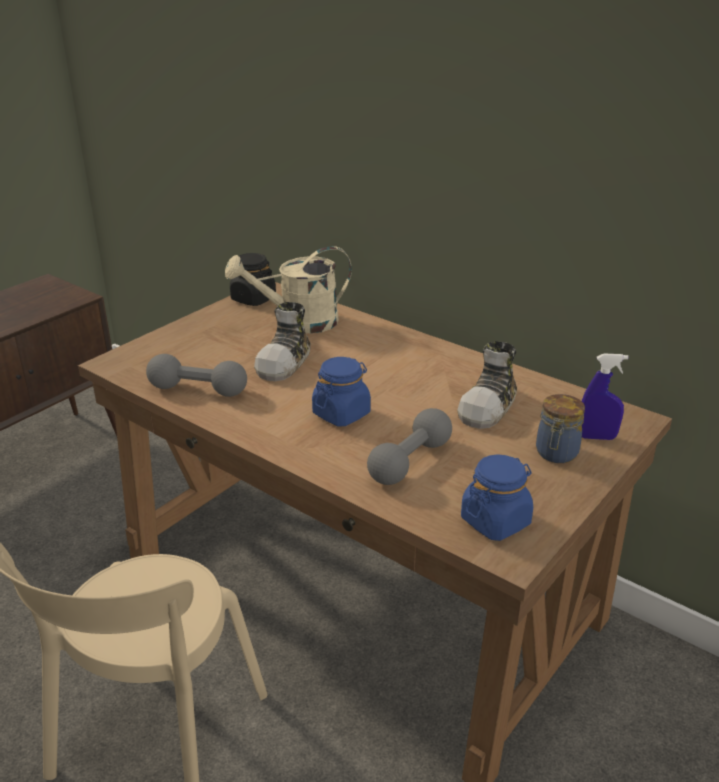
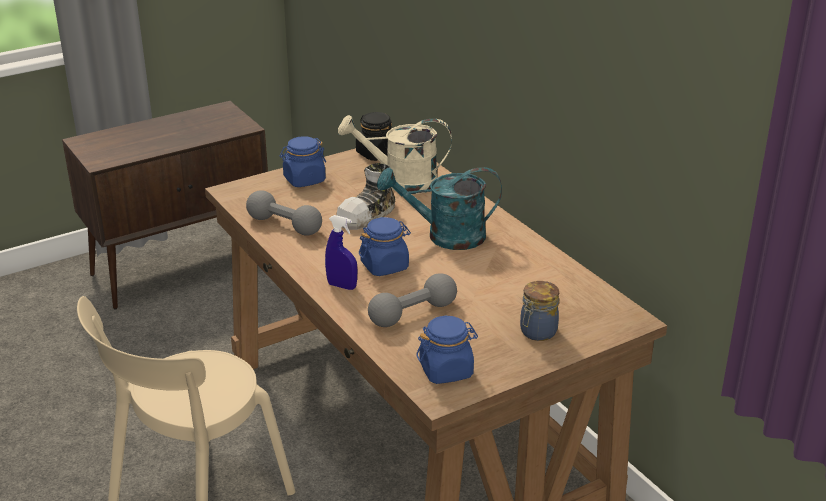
camera: 20 degrees right, 0 degrees up
shoe [457,341,517,429] -> none
blue spray bottle [582,354,628,440] -> blue spray bottle moved to [325,215,357,290]
none -> blue jar [280,136,326,187]
none -> turquoise watering can [377,167,502,250]

